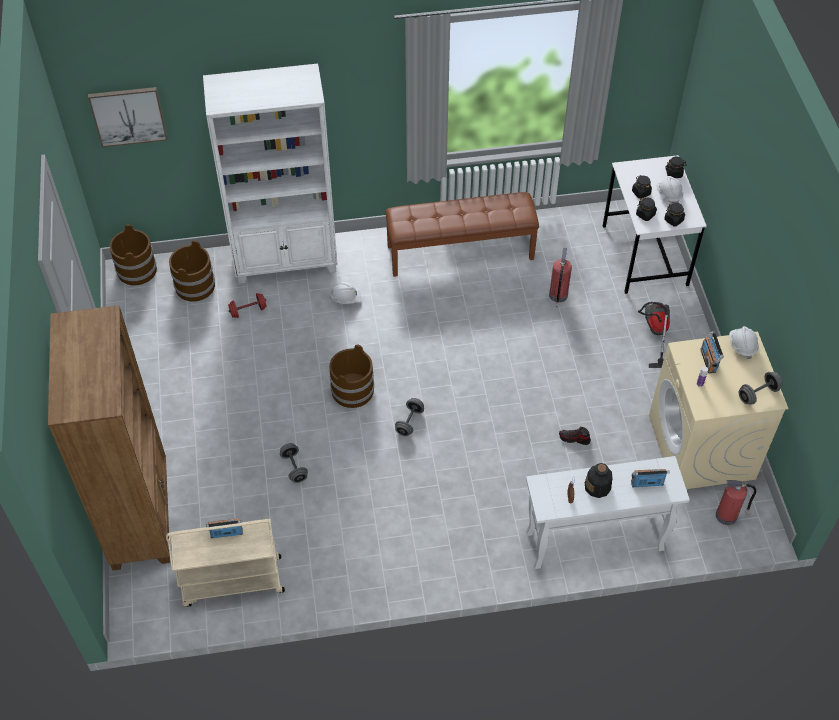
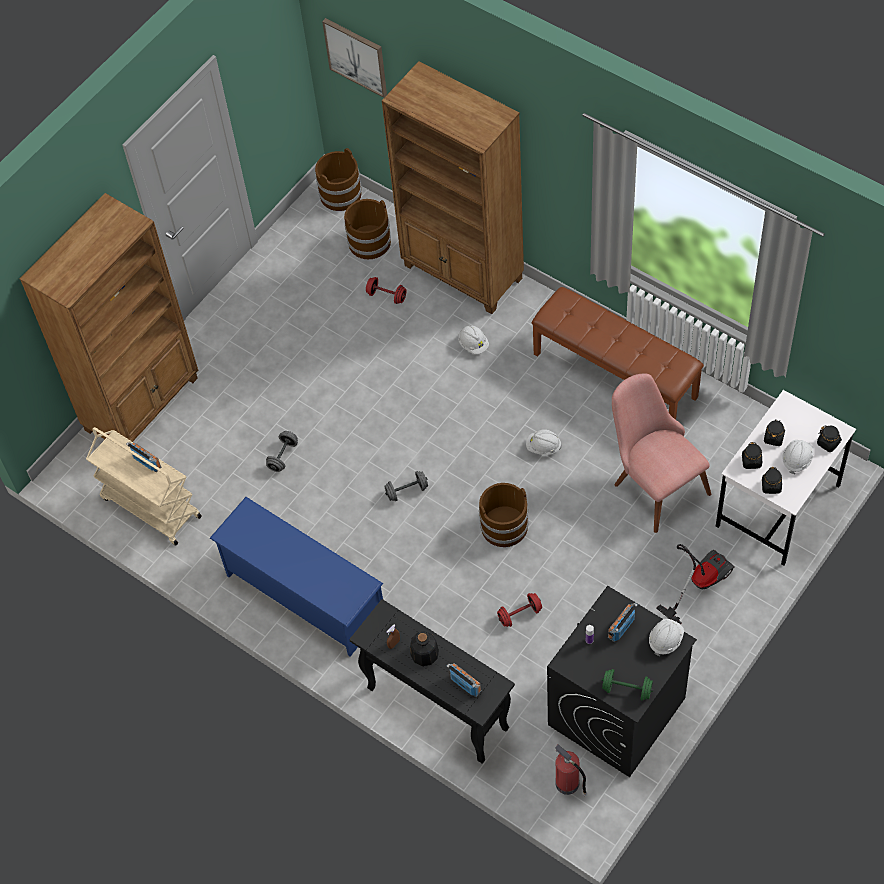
camera: 50 degrees right, 5 degrees up
white bookcase [203,64,338,284] -> brown bookcase [382,61,524,314]
brown bucket [329,344,374,408] -> brown bucket moved to [479,483,529,547]
white console table [526,456,690,569] -> black console table [349,599,515,764]
fire extinguisher [549,248,572,308] -> pink chair [612,374,711,533]
shoe [559,427,591,445] -> red dumbbell [497,593,542,627]
beige washing machine [649,331,789,489] -> black washing machine [547,586,697,777]
grey dumbbell [739,372,783,404] -> green dumbbell [602,669,653,701]
none -> blue shoe rack [210,497,383,656]
none -> white hard hat [526,429,562,455]

